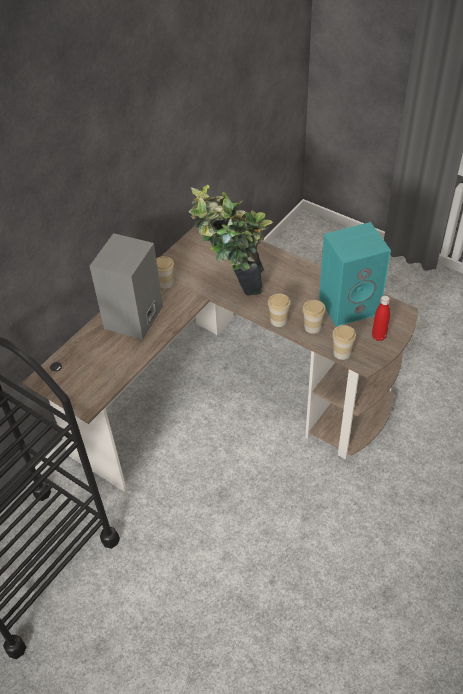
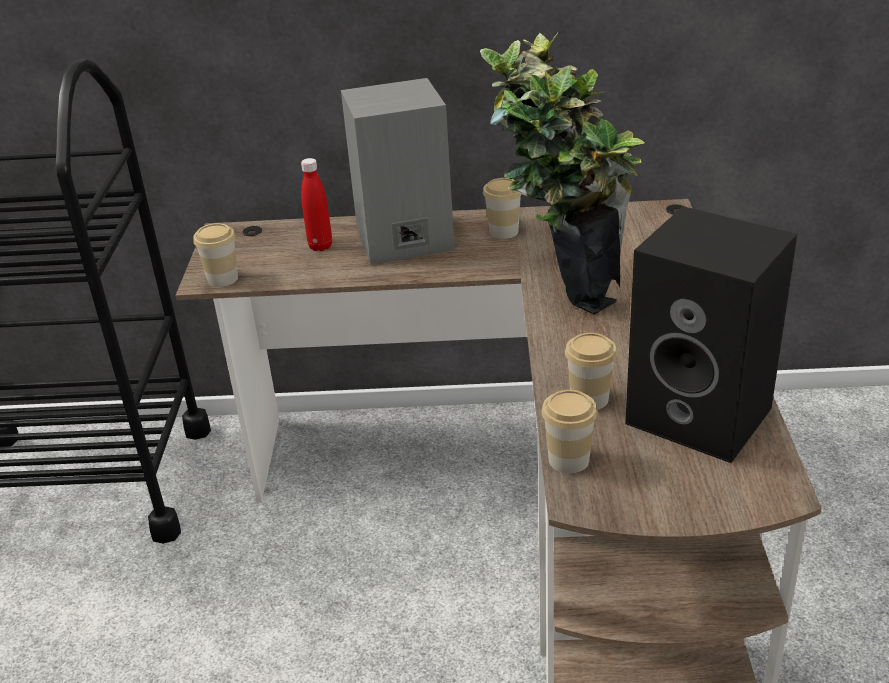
camera: 55 degrees right, 15 degrees down
cup [268,293,291,327] -> cup moved to [193,223,238,287]
turquoise speaker [319,222,391,327] -> black speaker [625,206,797,463]
red bottle [372,295,390,341] -> red bottle moved to [301,158,332,251]

